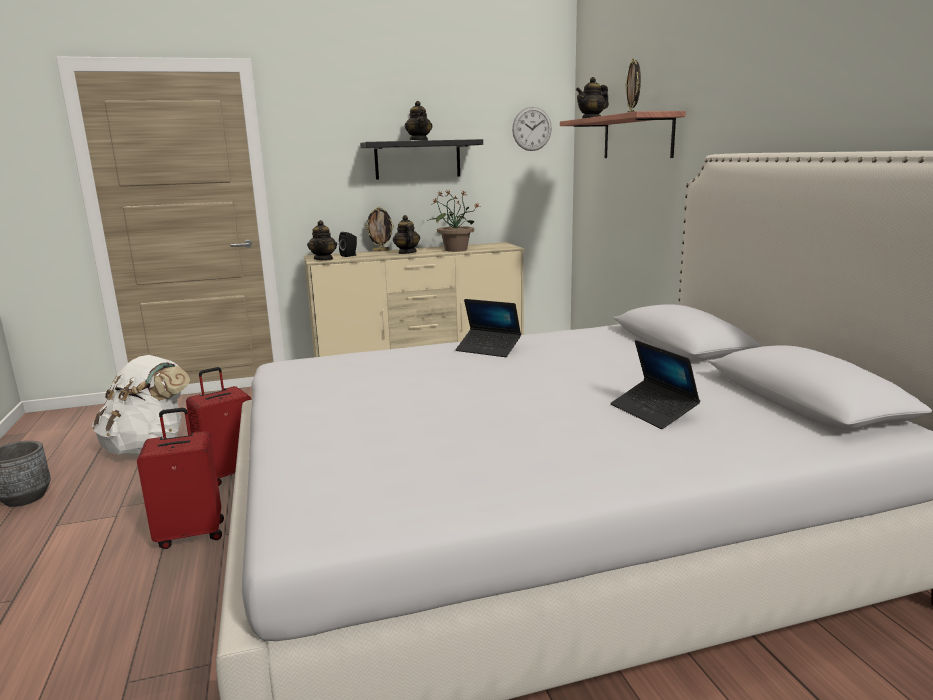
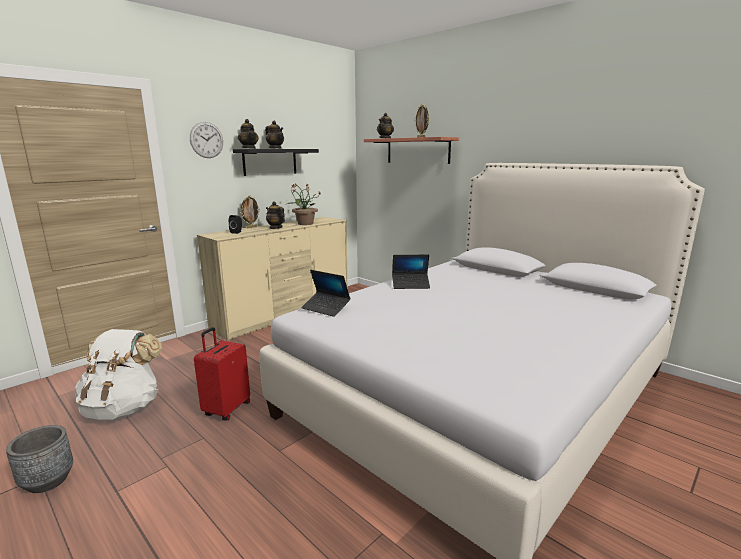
camera: 30 degrees left, 0 degrees up
red suitcase [137,408,224,549] -> none
teapot [307,220,337,260] -> teapot moved to [238,119,259,149]
wall clock [512,107,552,151] -> wall clock moved to [190,122,223,158]
laptop [611,340,700,429] -> laptop moved to [301,270,351,317]

